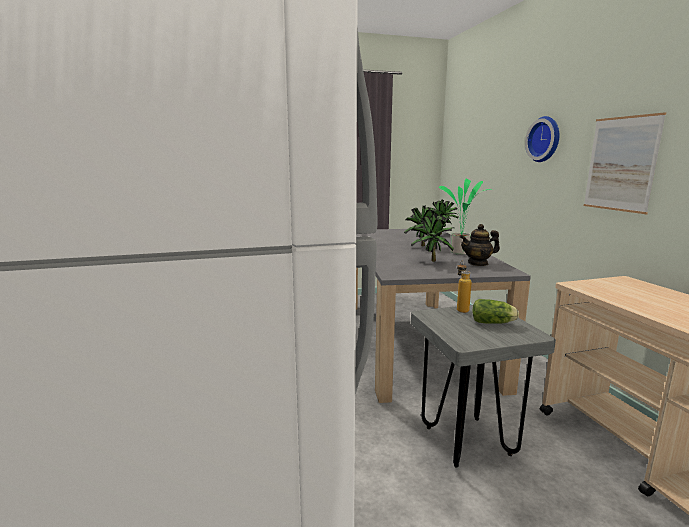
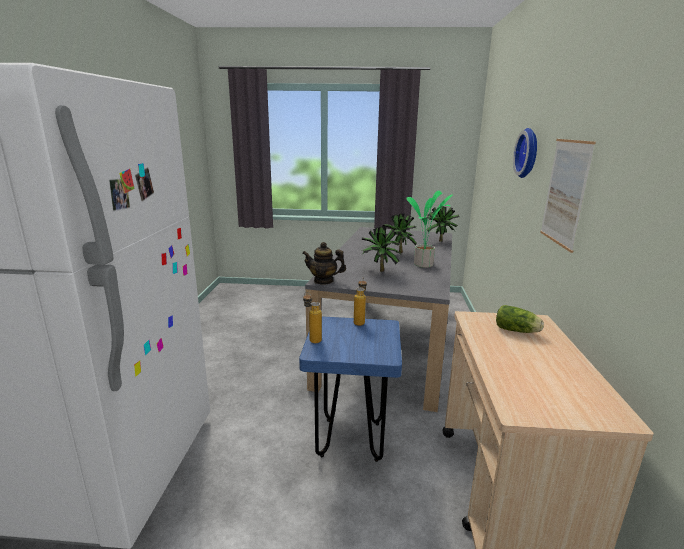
camera: 20 degrees right, 5 degrees up
grey stool [411,305,556,468] -> blue stool [299,316,402,462]
teapot [460,224,500,266] -> teapot moved to [302,242,346,285]
lettuce [473,299,519,324] -> lettuce moved to [496,305,544,333]
none -> bottle [303,292,322,343]

